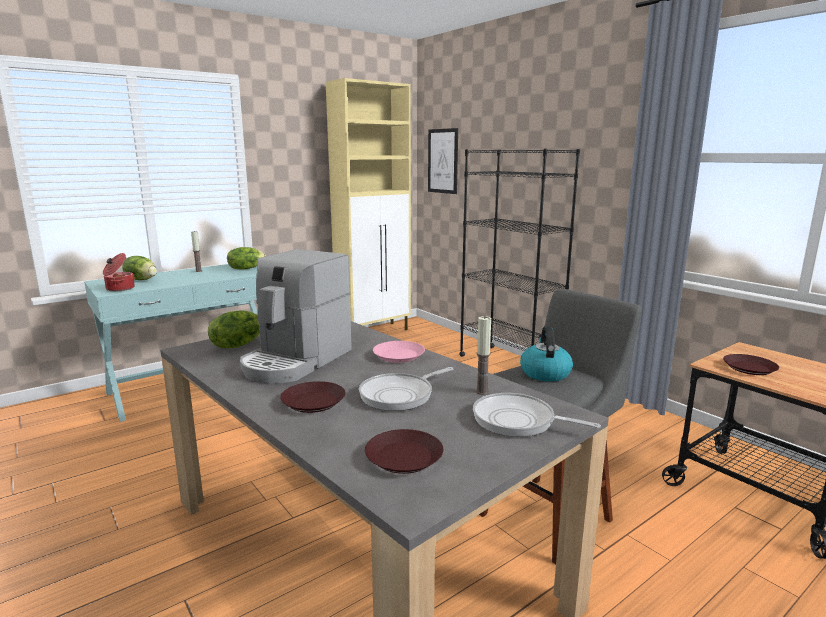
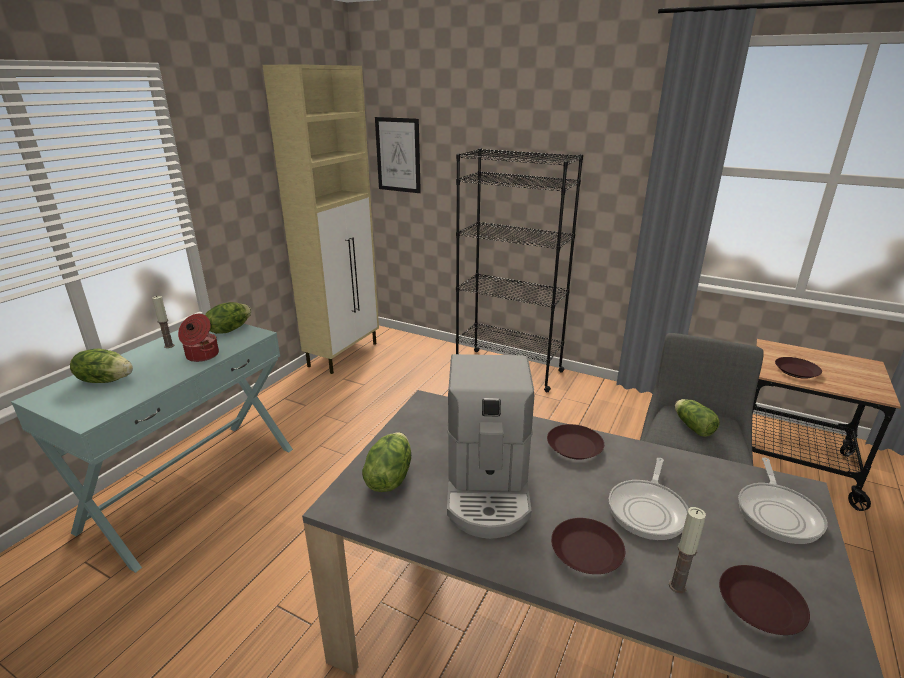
camera: 25 degrees left, 10 degrees up
cooking pot [103,253,135,291] -> cooking pot moved to [178,314,219,362]
pink plate [373,341,425,363] -> brown plate [547,424,604,459]
frying pan [473,393,601,437] -> frying pan turned 75 degrees counterclockwise [738,458,828,544]
candle [475,316,491,395] -> candle moved to [669,507,706,594]
kettle [520,326,573,382] -> lettuce [675,399,720,437]

